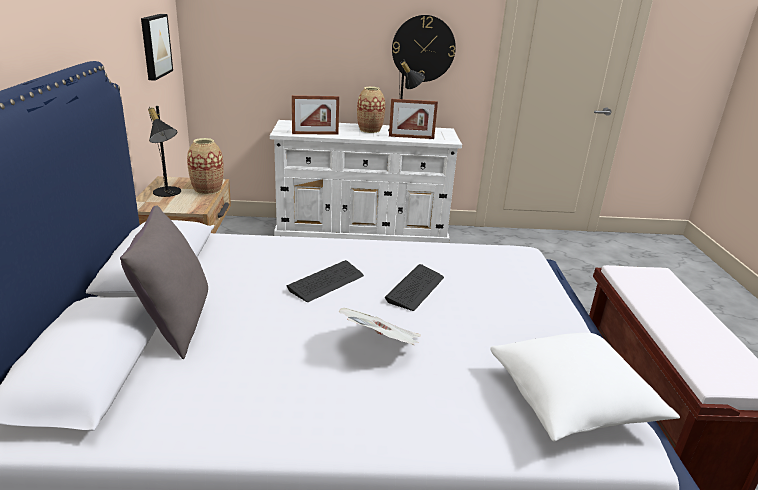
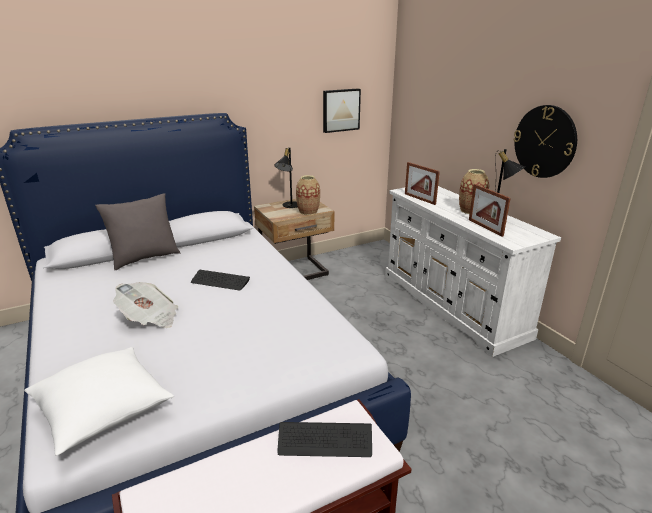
camera: 65 degrees right, 0 degrees up
keyboard [385,264,444,311] -> keyboard moved to [278,422,372,457]

